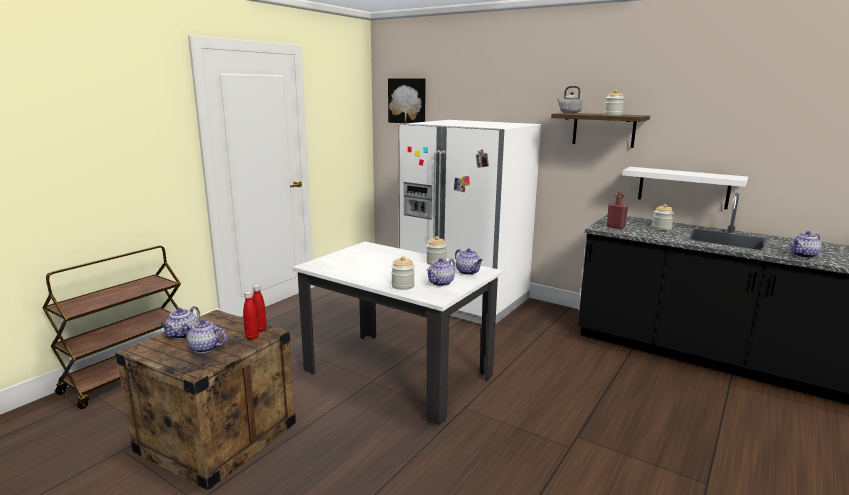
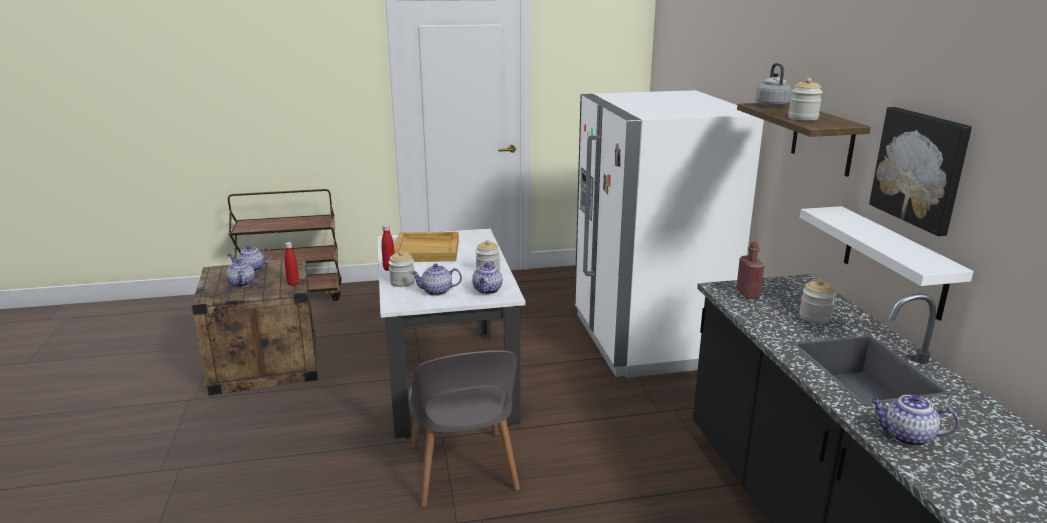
camera: 45 degrees right, 5 degrees up
red bottle [243,292,259,340] -> red bottle moved to [381,225,395,271]
picture [388,78,426,123] -> picture moved to [869,107,972,236]
none -> beige tray [394,232,459,262]
none -> grey chair [408,351,520,507]

